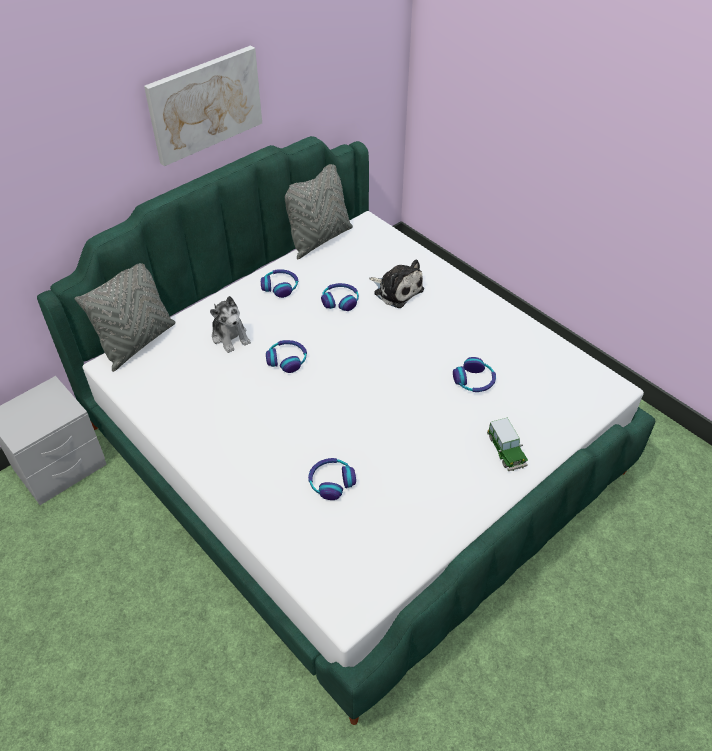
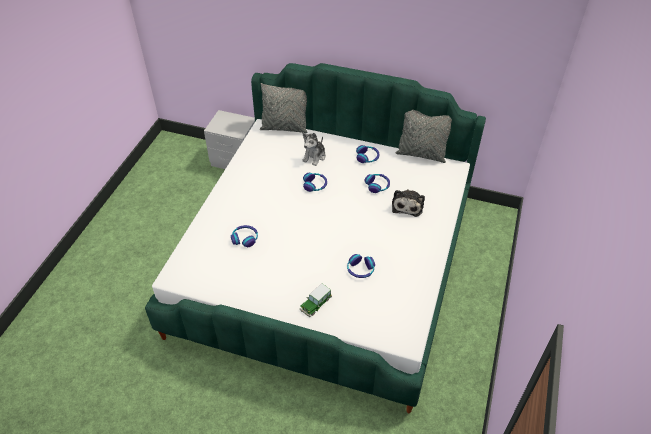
camera: 60 degrees right, 0 degrees up
picture [144,45,262,166] -> none

